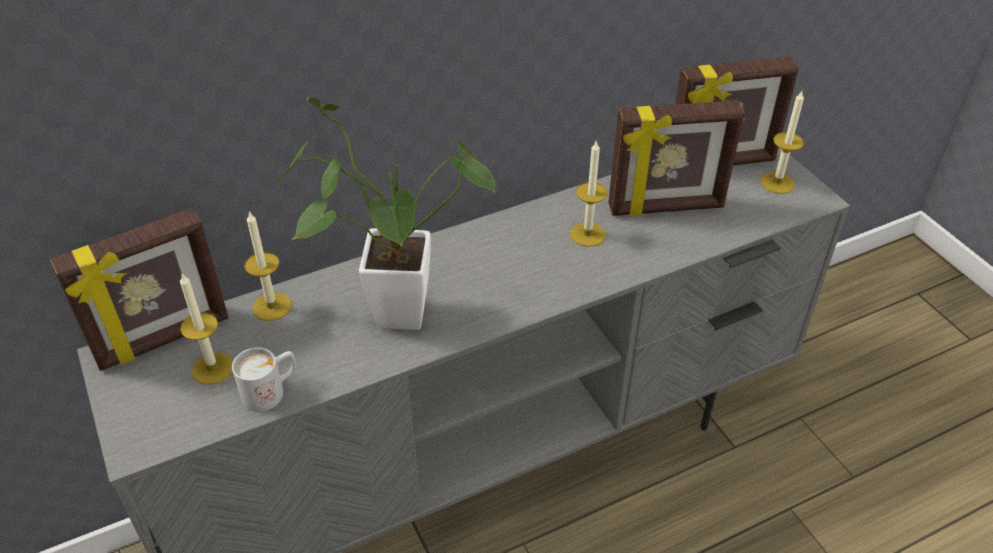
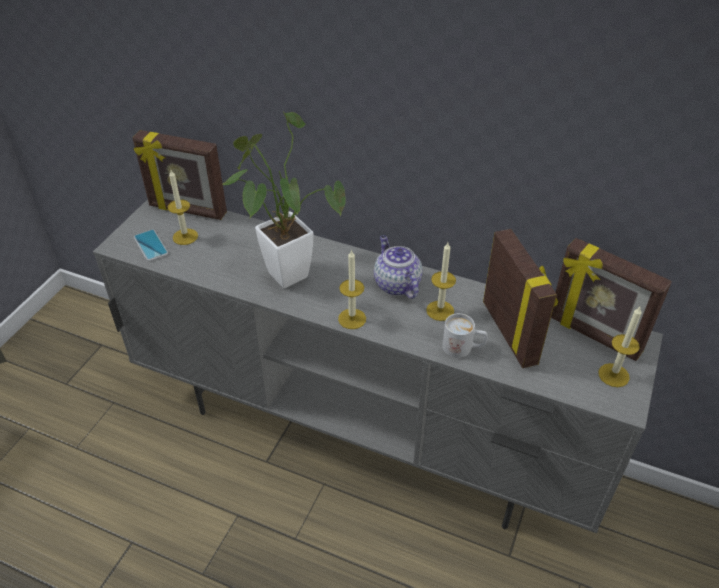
camera: 50 degrees right, 0 degrees up
white mug [232,347,296,411] -> white mug moved to [442,313,488,358]
candle [244,211,292,321] -> candle moved to [338,249,366,329]
picture frame [608,100,744,217] -> picture frame turned 150 degrees counterclockwise [483,229,558,368]
none -> phone [134,229,168,261]
none -> teapot [374,235,423,299]

